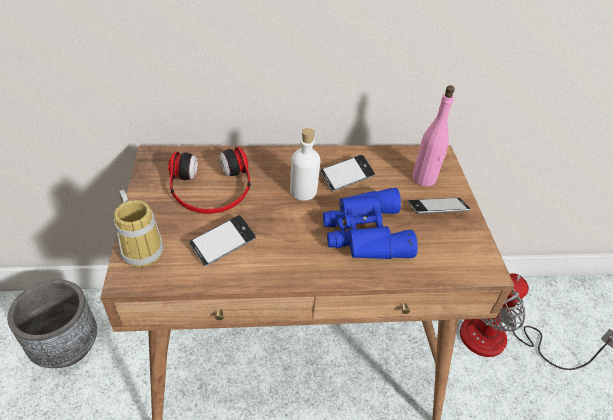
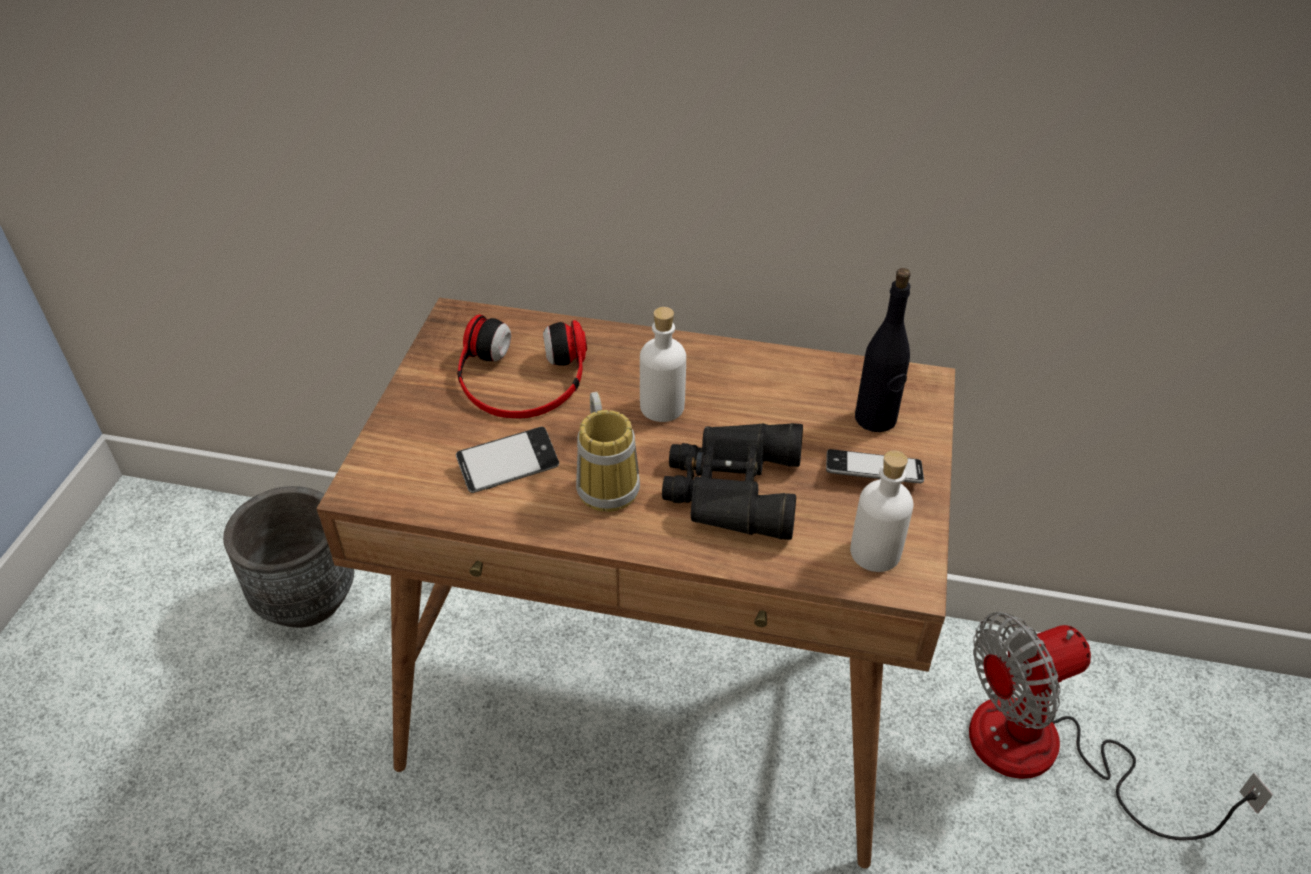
camera: 20 degrees right, 0 degrees up
mug [114,190,163,267] -> mug moved to [576,392,640,512]
phone [320,155,375,191] -> none
blue binoculars [323,188,418,259] -> black binoculars [662,423,803,540]
pink bottle [412,85,455,186] -> black bottle [855,268,911,432]
none -> white bottle [850,450,914,572]

